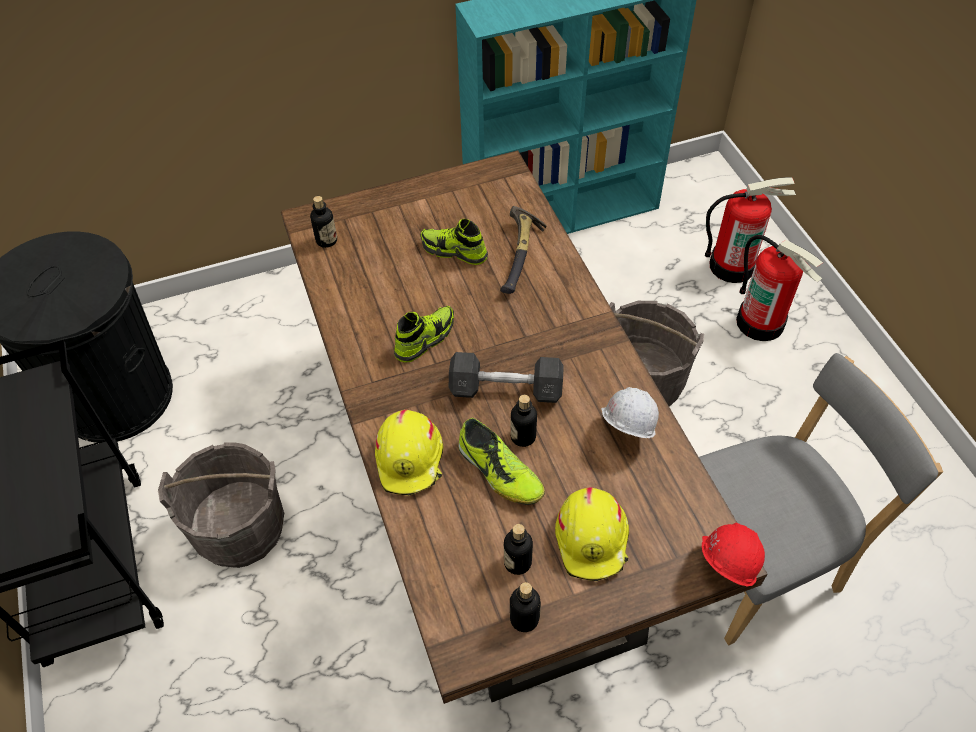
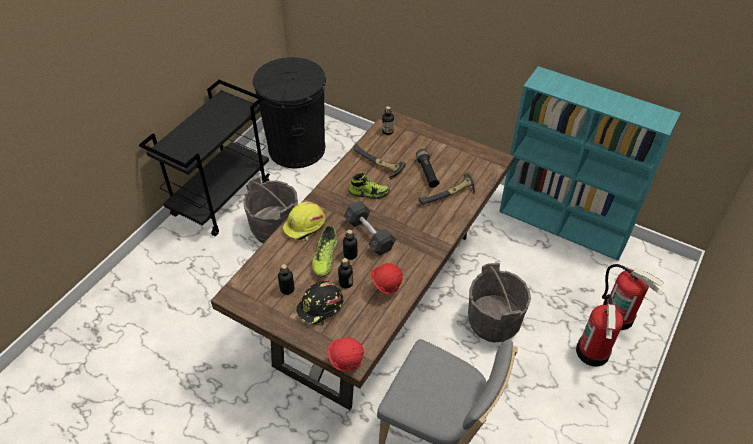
camera: 50 degrees right, 5 degrees down
shoe [420,219,488,265] -> black flashlight [416,149,440,188]
bottle [510,582,541,632] -> bottle moved to [338,258,353,289]
yellow hard hat [555,487,629,581] -> black hard hat [296,281,344,326]
white hard hat [601,387,659,438] -> red hard hat [371,263,403,294]
none -> hammer [354,144,406,180]

